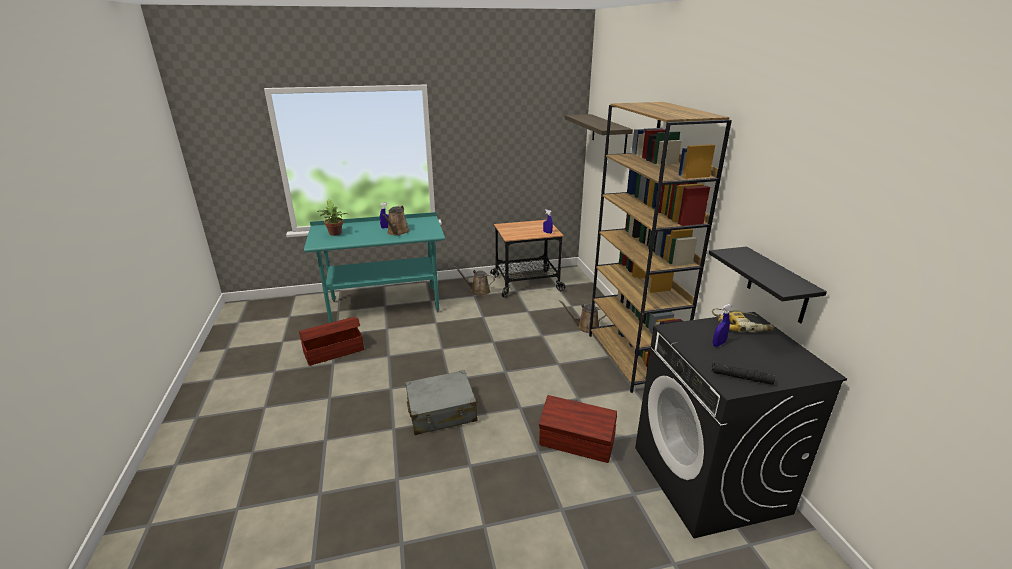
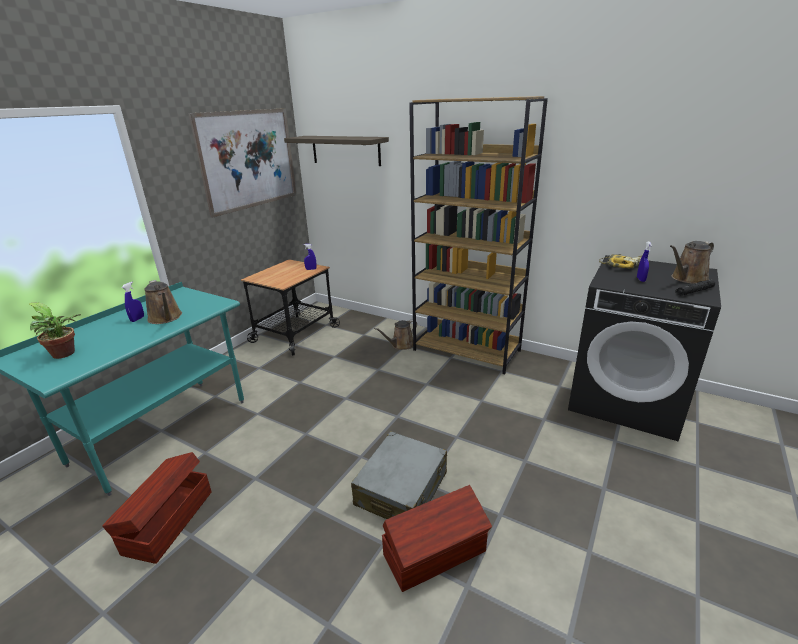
camera: 45 degrees left, 0 degrees up
brown watering can [454,266,495,296] -> brown watering can moved to [670,241,714,284]
brown storage box [539,395,617,463] -> brown storage box moved to [382,485,492,592]
black shelf [709,246,827,323] -> none
none -> picture [188,108,297,218]

